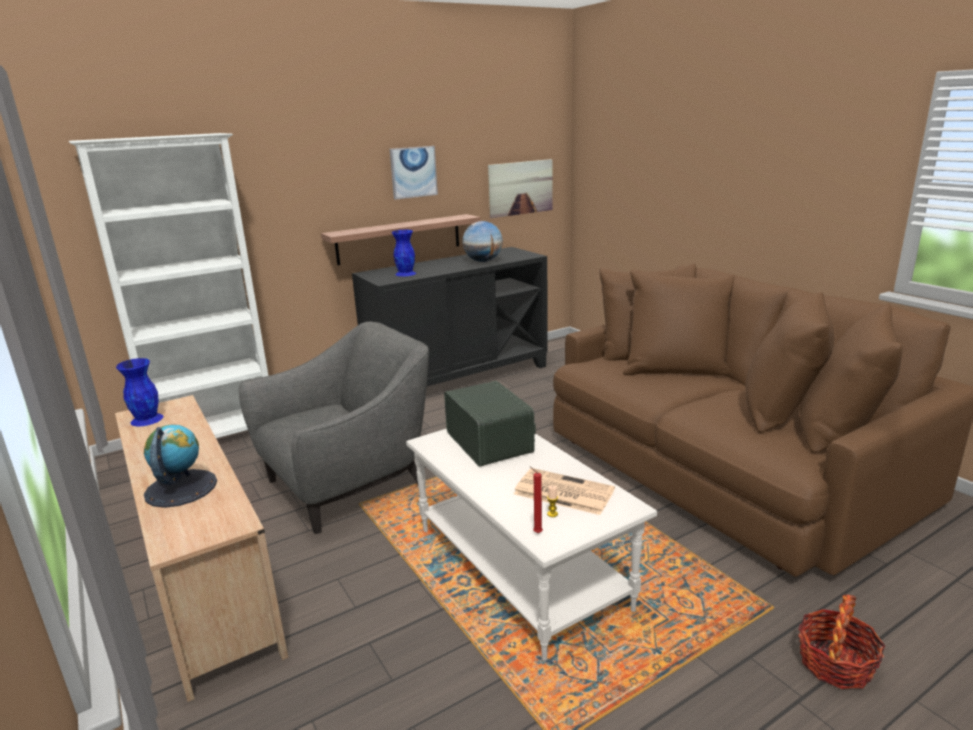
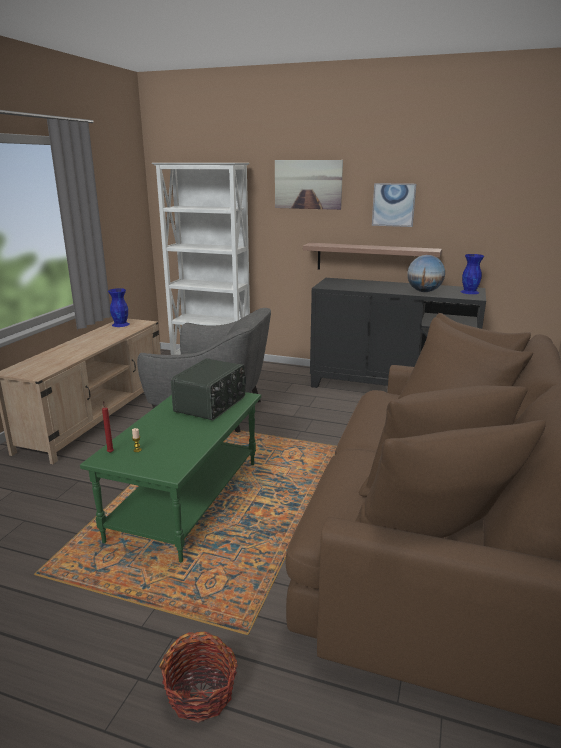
camera: 50 degrees right, 0 degrees up
globe [144,425,217,508] -> none
blue vase [392,230,416,276] -> blue vase moved to [460,254,484,294]
white coffee table [406,428,657,661] -> green coffee table [80,392,261,562]
picture [488,159,553,218] -> picture moved to [275,160,343,210]
newspaper [514,468,615,515] -> none

